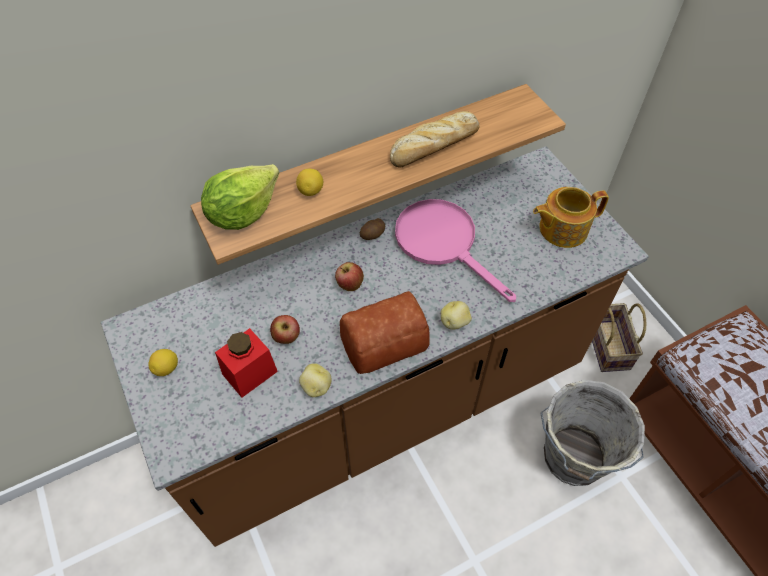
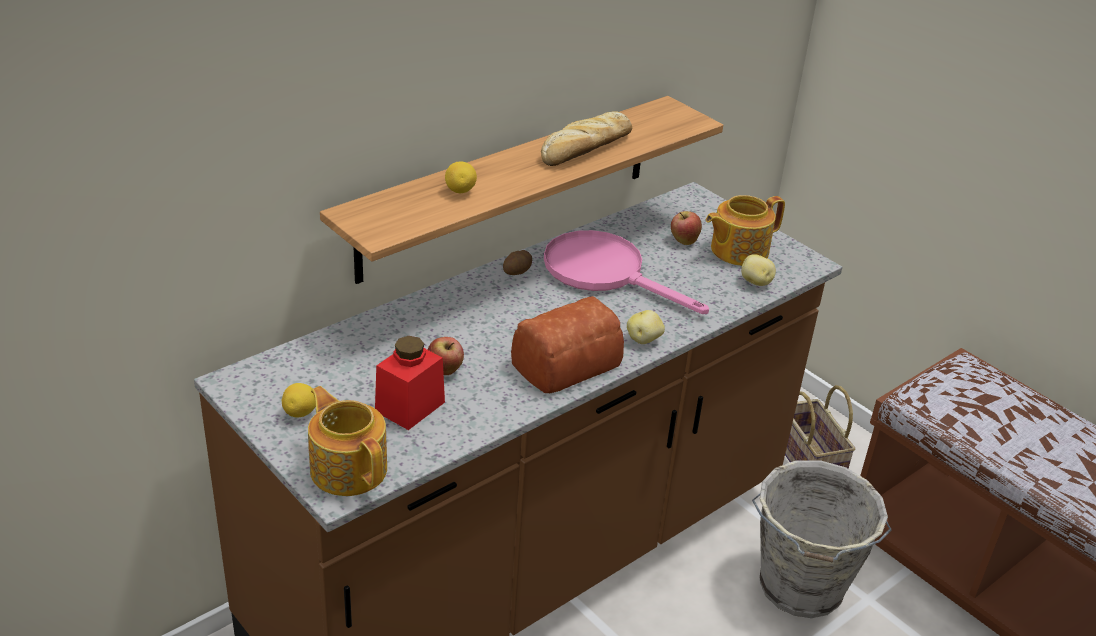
camera: 15 degrees left, 20 degrees down
lettuce [201,164,279,230] -> none
potato [299,363,332,397] -> potato moved to [741,254,776,286]
apple [335,262,364,291] -> apple moved to [671,211,702,245]
none -> teapot [308,386,387,496]

